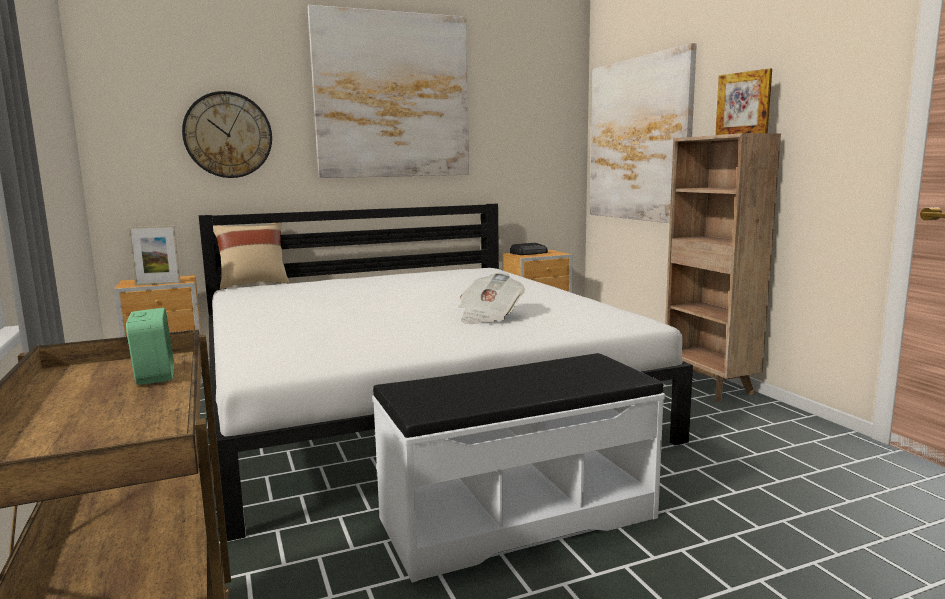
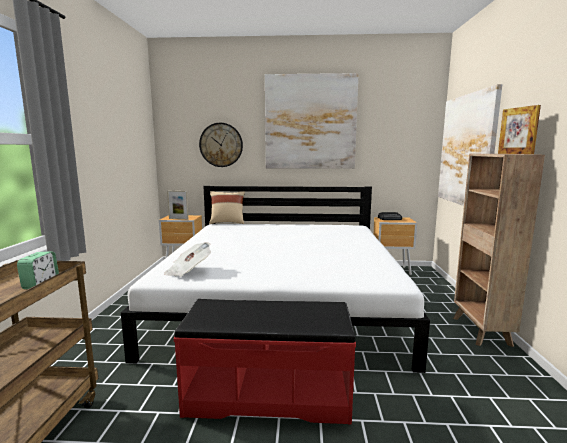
camera: 25 degrees right, 0 degrees up
white bench [372,353,665,583] -> red bench [174,299,356,425]
newspaper [459,273,525,324] -> newspaper moved to [164,242,211,277]

